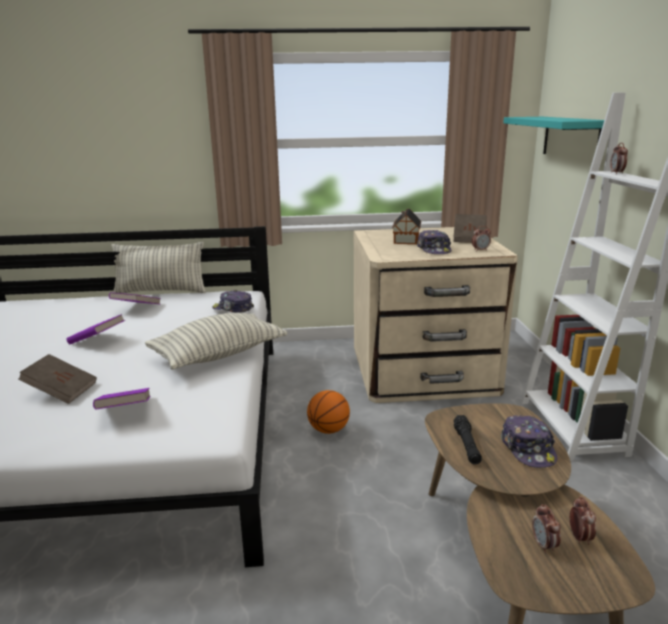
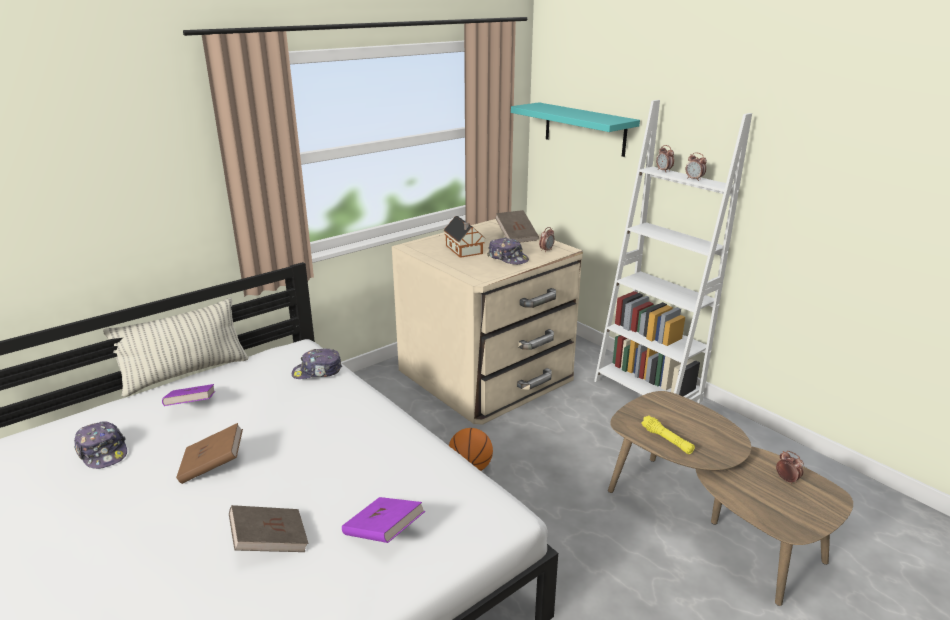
camera: 35 degrees left, 5 degrees up
purple book [66,314,125,344] -> brown book [176,423,243,484]
pillow [145,313,287,370] -> none
black flashlight [453,415,482,465] -> yellow flashlight [641,415,695,454]
cap [501,415,557,468] -> cap moved to [74,421,127,469]
alarm clock [532,504,561,553] -> alarm clock moved to [686,153,707,181]

